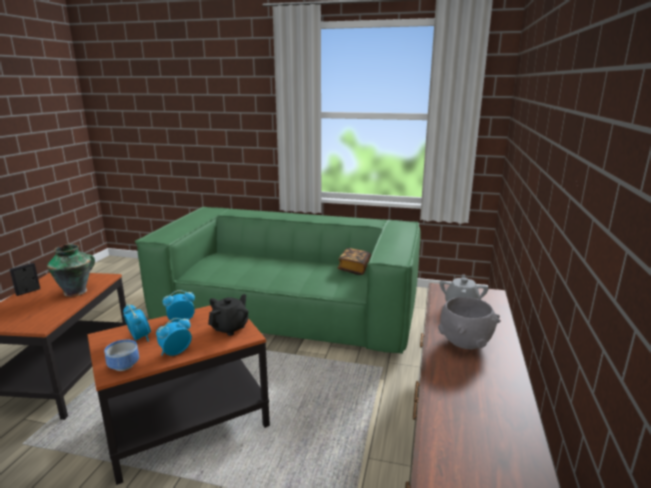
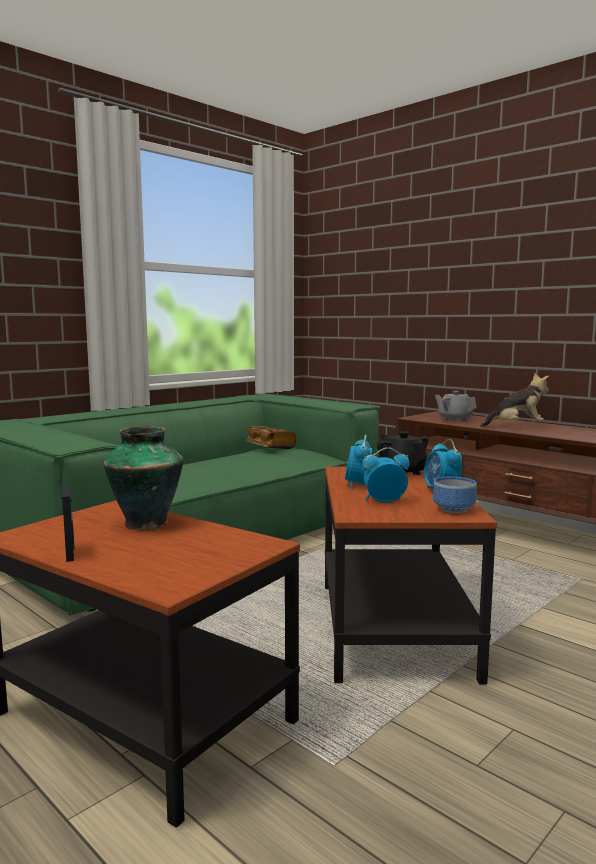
camera: 60 degrees left, 10 degrees down
grey bowl [438,297,501,349] -> plush toy [480,373,549,427]

